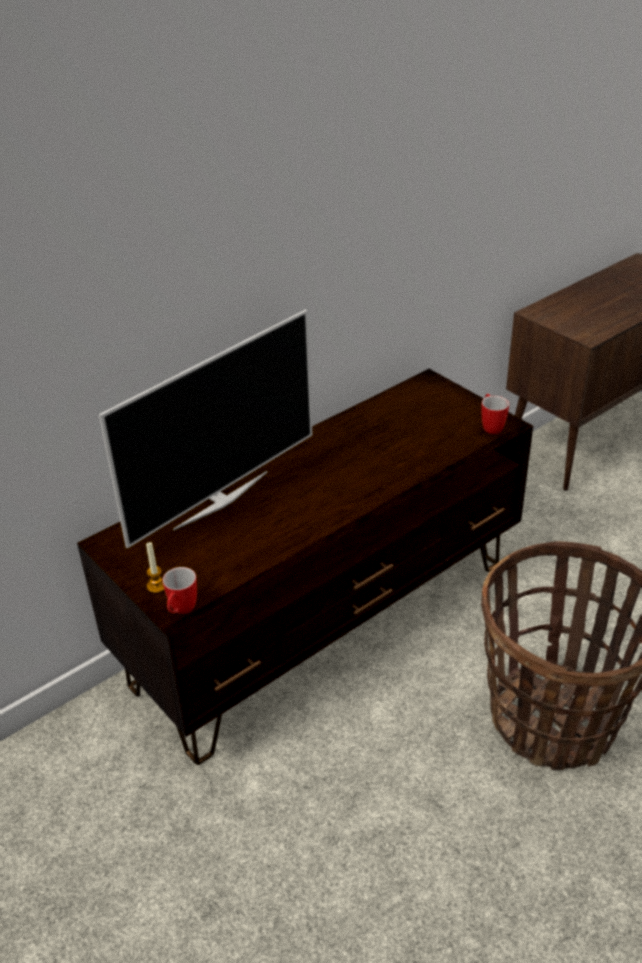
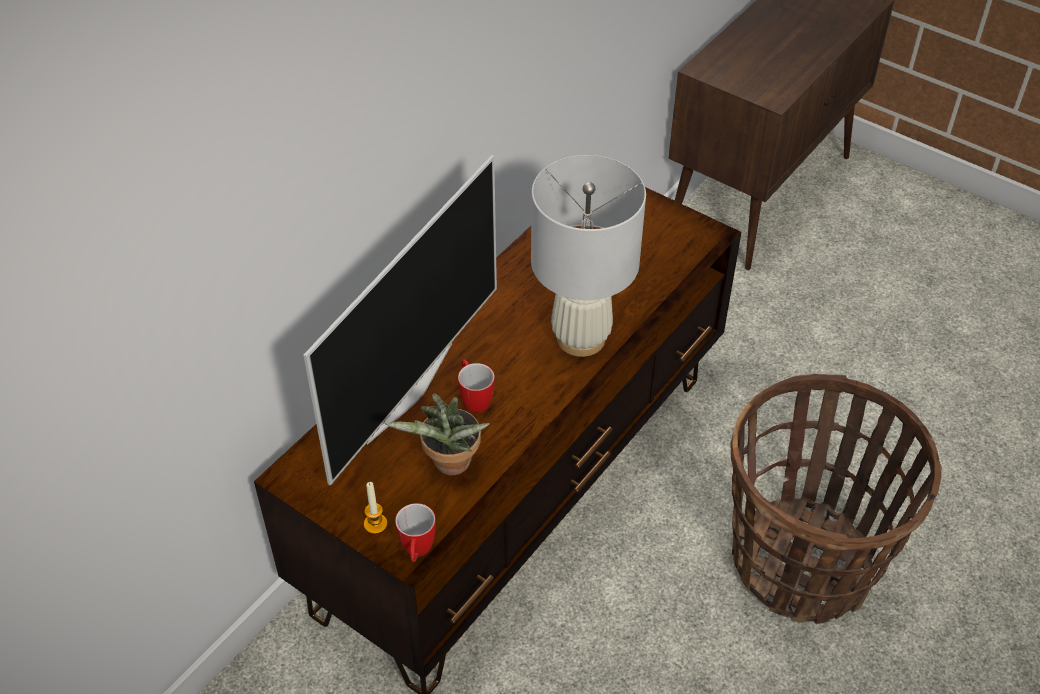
camera: 15 degrees left, 10 degrees up
mug [481,394,509,434] -> mug moved to [458,359,495,413]
none -> potted plant [385,394,490,476]
none -> white table lamp [531,155,646,357]

